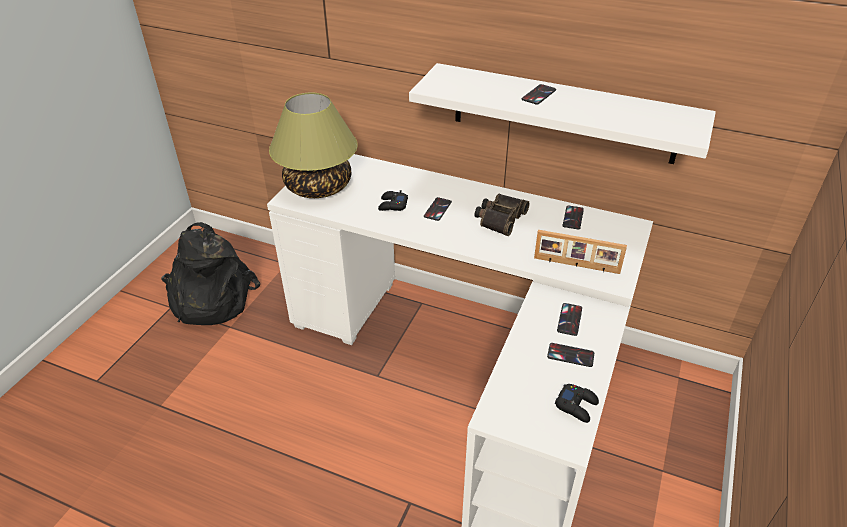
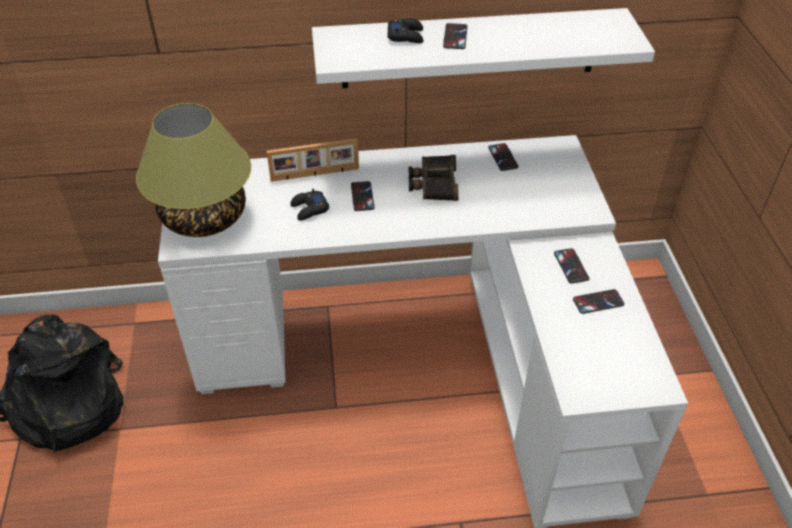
camera: 30 degrees left, 5 degrees up
picture frame [534,230,627,274] -> picture frame moved to [267,138,359,182]
black game controller [555,384,599,423] -> black game controller moved to [387,18,423,43]

